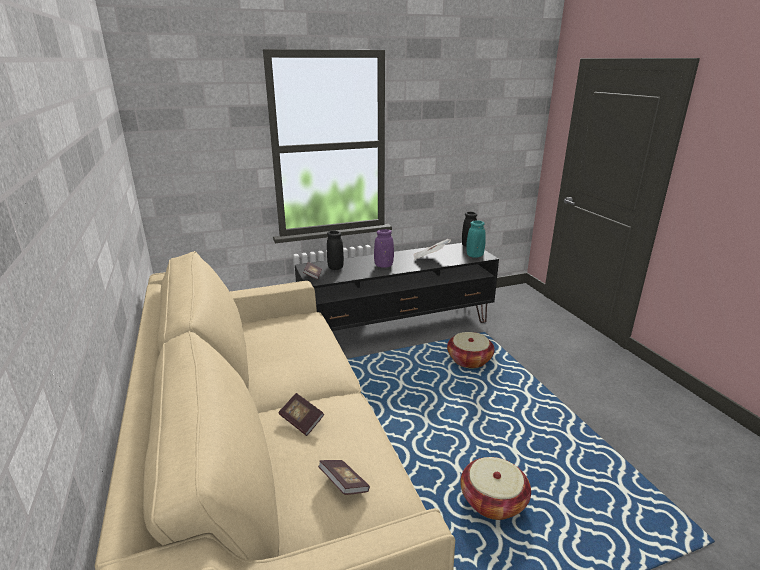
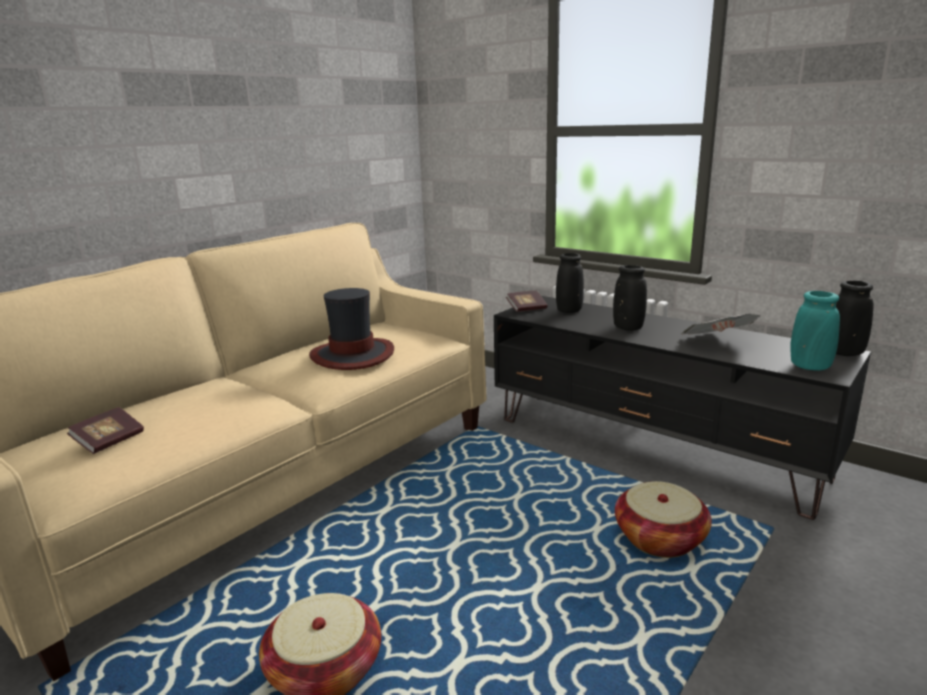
camera: 60 degrees right, 5 degrees down
book [278,393,324,436] -> none
purple vase [374,229,394,268] -> black vase [613,265,647,331]
none -> hat [309,288,394,370]

